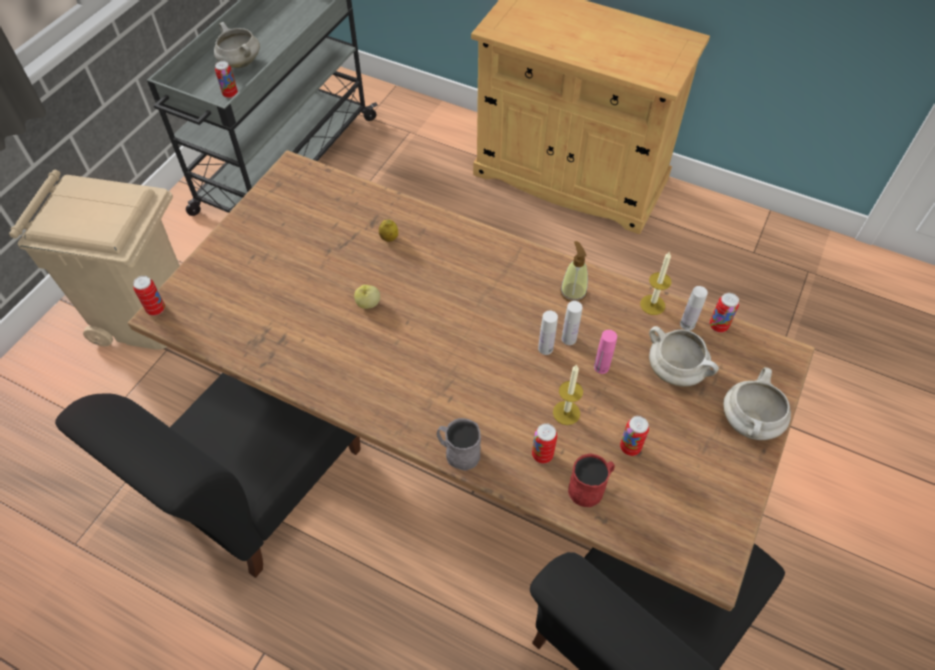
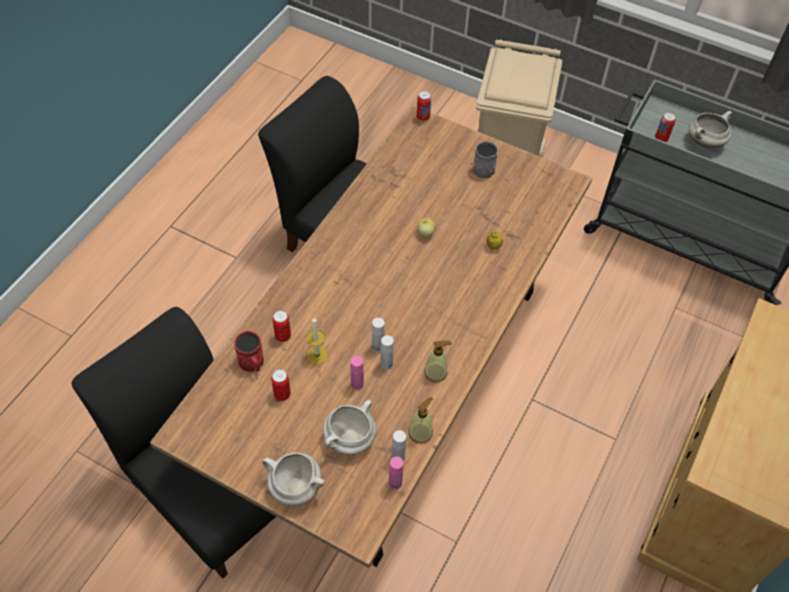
camera: 90 degrees right, 0 degrees up
grey mug [437,418,481,471] -> grey mug moved to [473,141,498,178]
candle [640,251,671,315] -> soap dispenser [408,397,433,444]
can [709,293,739,333] -> pink bottle [389,456,403,489]

